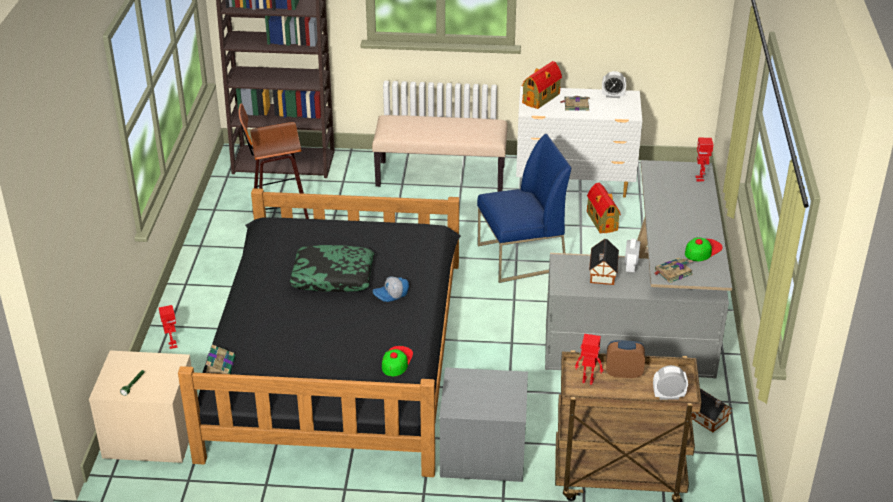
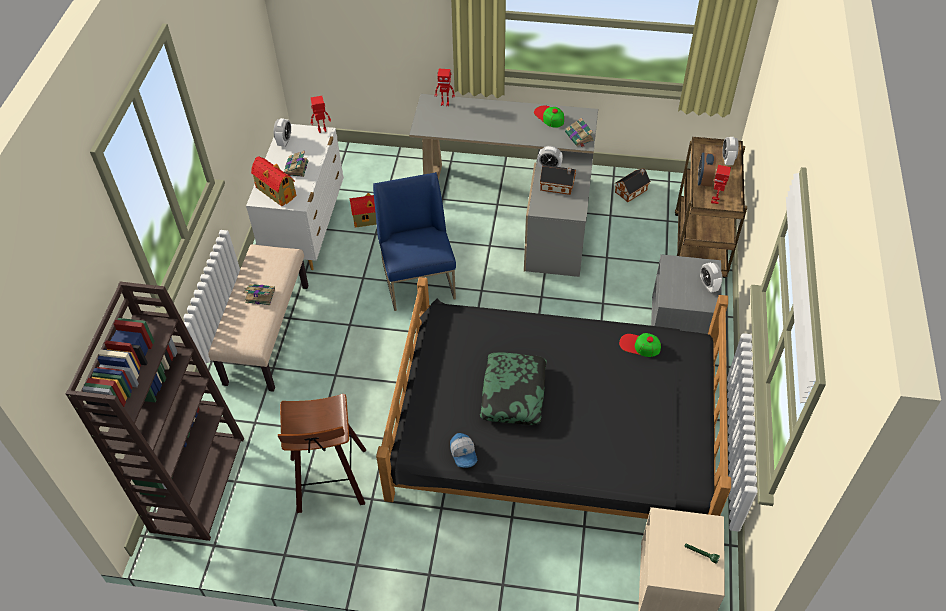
camera: 85 degrees left, 15 degrees up
toy robot [159,305,178,349] -> toy robot moved to [310,96,331,133]
book [206,344,235,374] -> book moved to [243,284,275,305]
cap [372,276,409,302] -> cap moved to [450,433,478,468]
none -> alarm clock [700,262,723,293]

